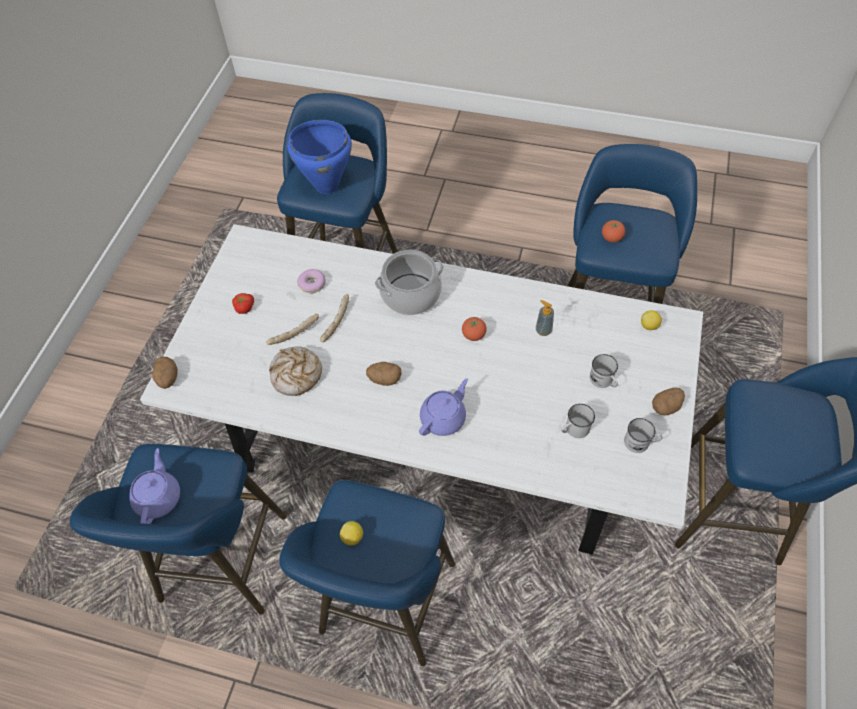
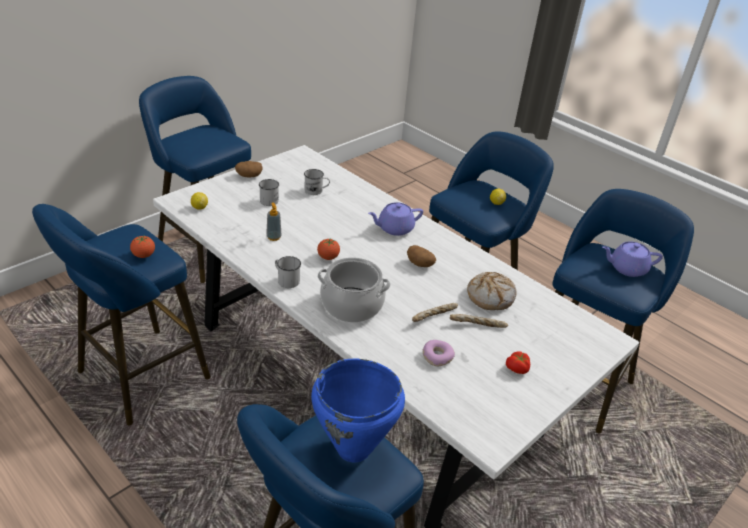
camera: 155 degrees left, 20 degrees down
purple teapot [129,448,180,524] -> purple teapot turned 60 degrees clockwise [603,241,663,277]
potato [152,356,178,389] -> none
white mug [624,418,663,453] -> white mug moved to [275,256,301,288]

